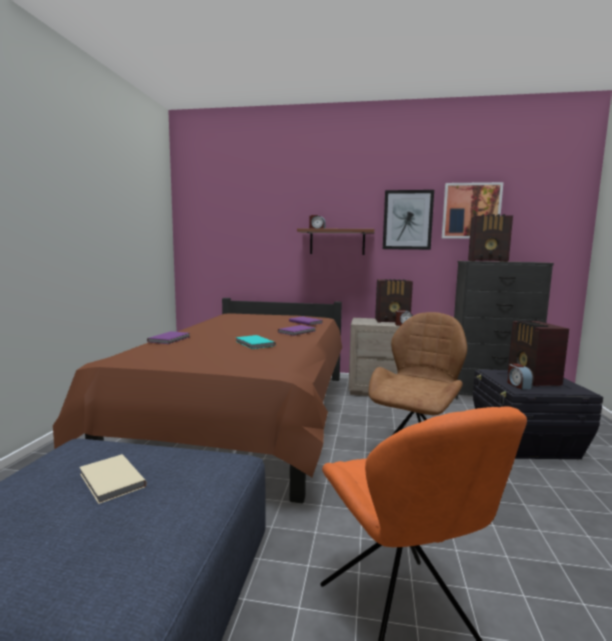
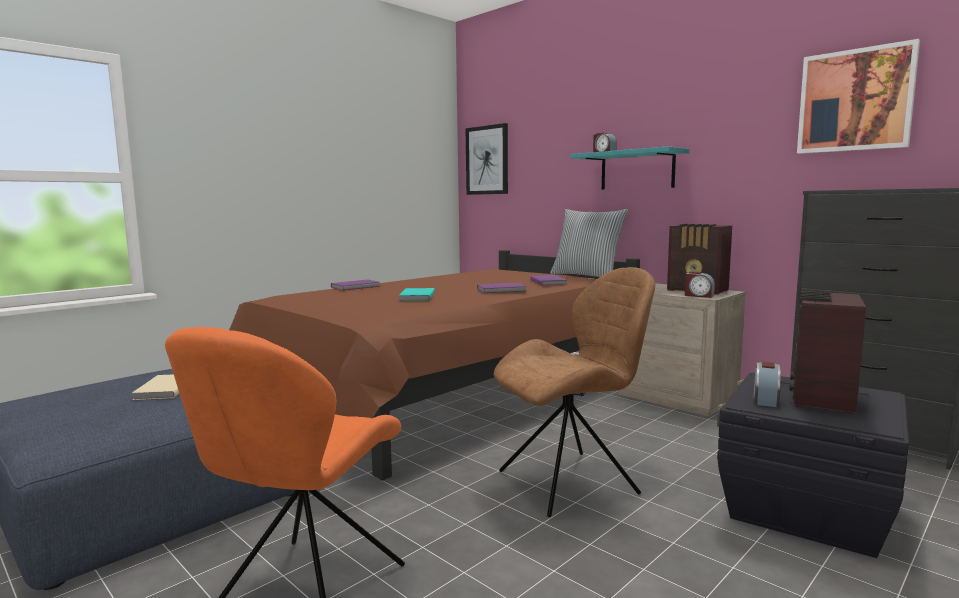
camera: 35 degrees right, 0 degrees up
brown shelf [297,228,374,255] -> turquoise shelf [570,146,689,190]
picture [383,190,434,250] -> picture moved to [466,123,508,195]
radio [468,214,513,262] -> none
none -> pillow [550,209,628,277]

